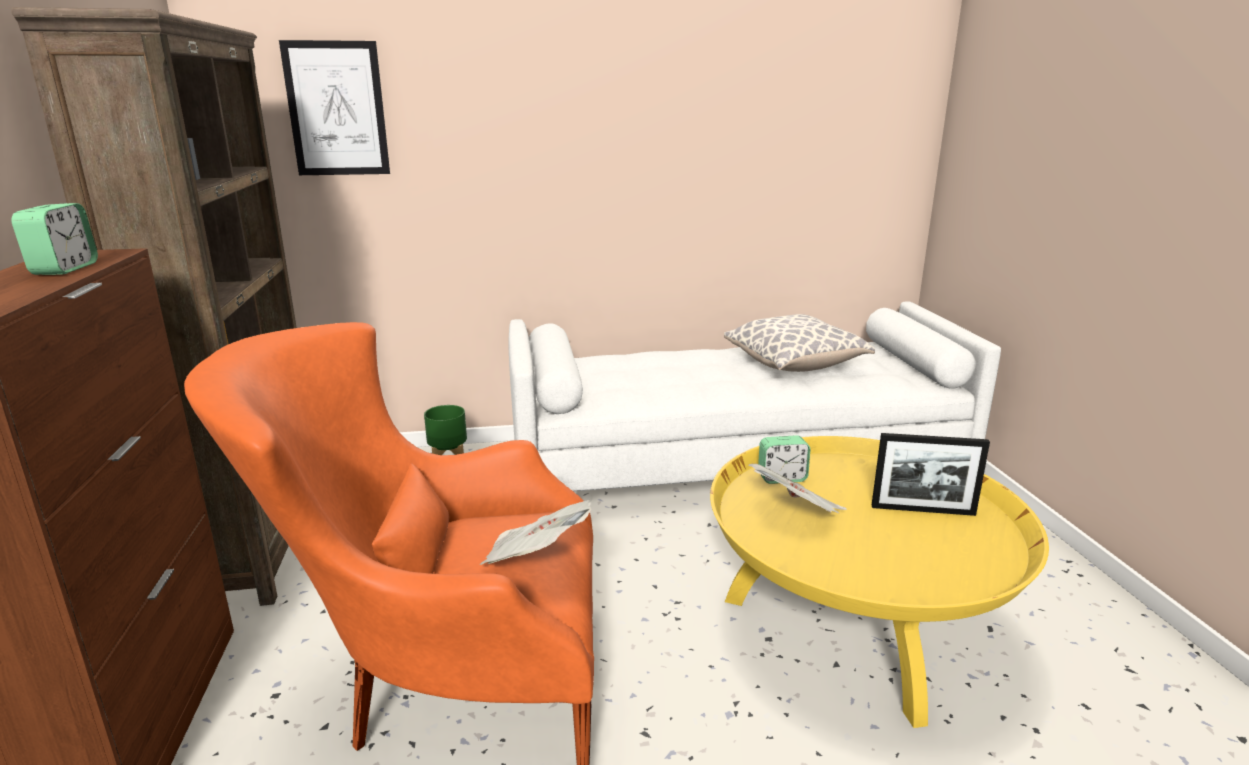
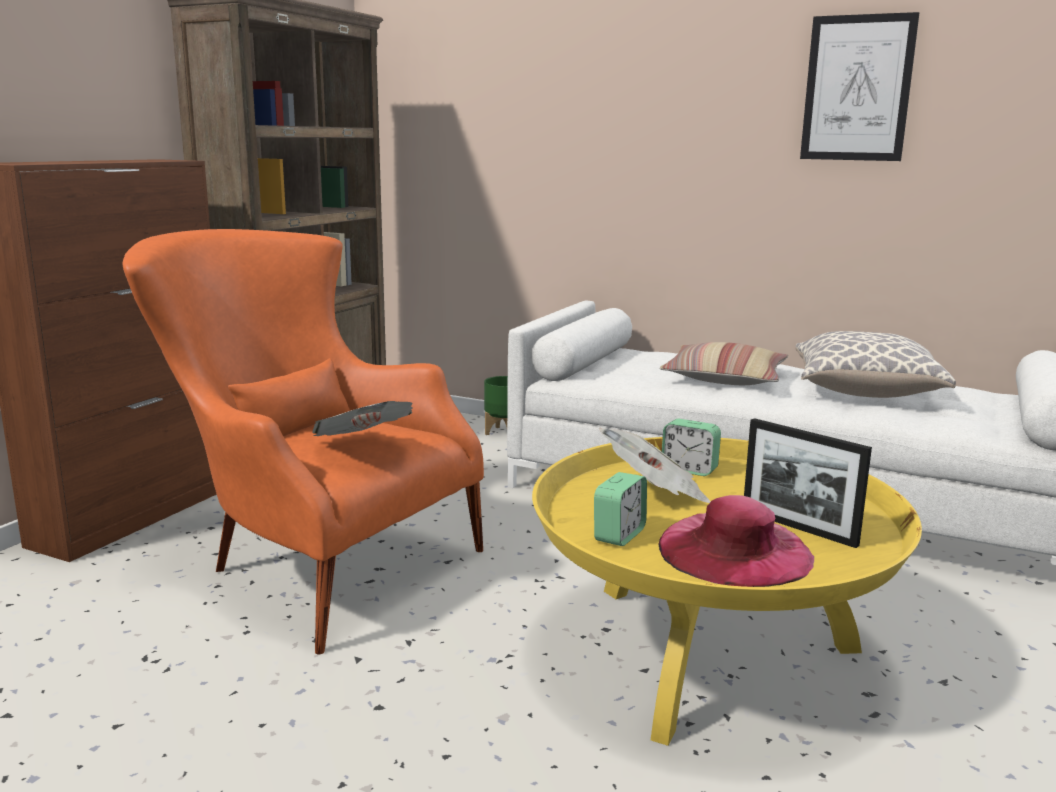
camera: 35 degrees right, 5 degrees down
alarm clock [11,203,98,275] -> alarm clock moved to [594,472,647,546]
picture [279,40,390,175] -> picture moved to [800,12,919,161]
none -> pink hat [658,495,814,587]
none -> pillow [659,342,788,385]

